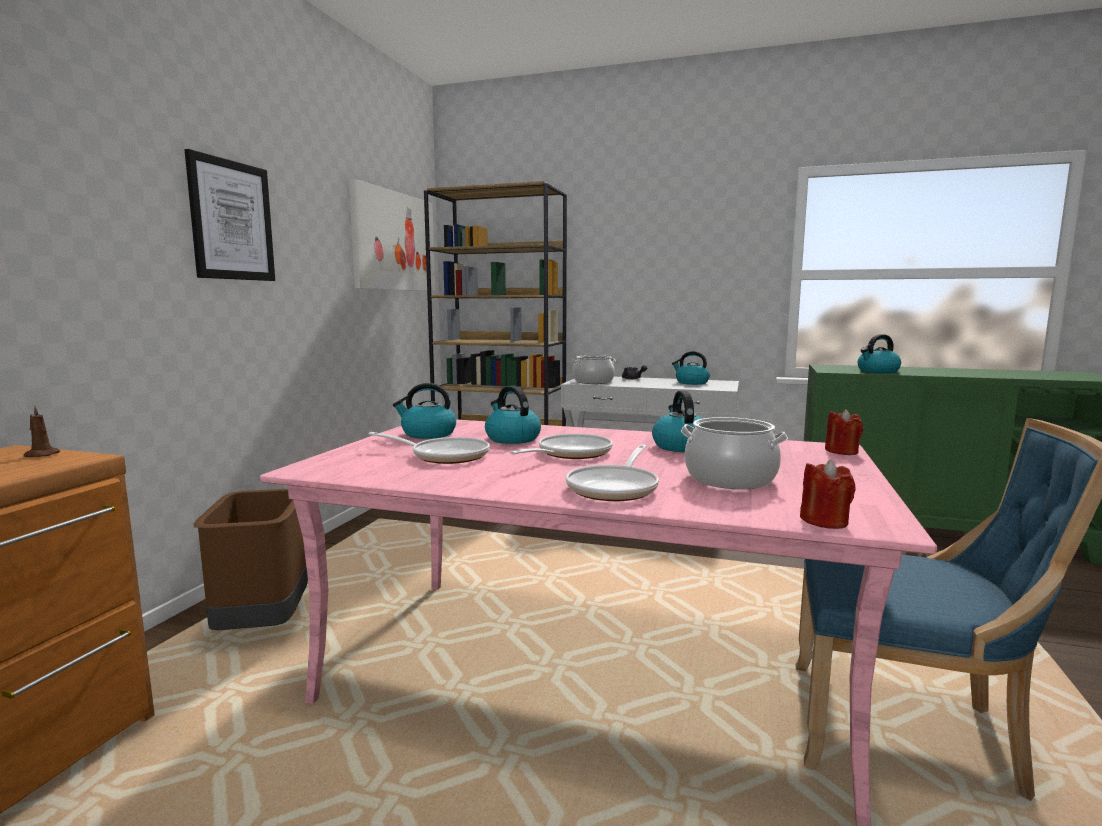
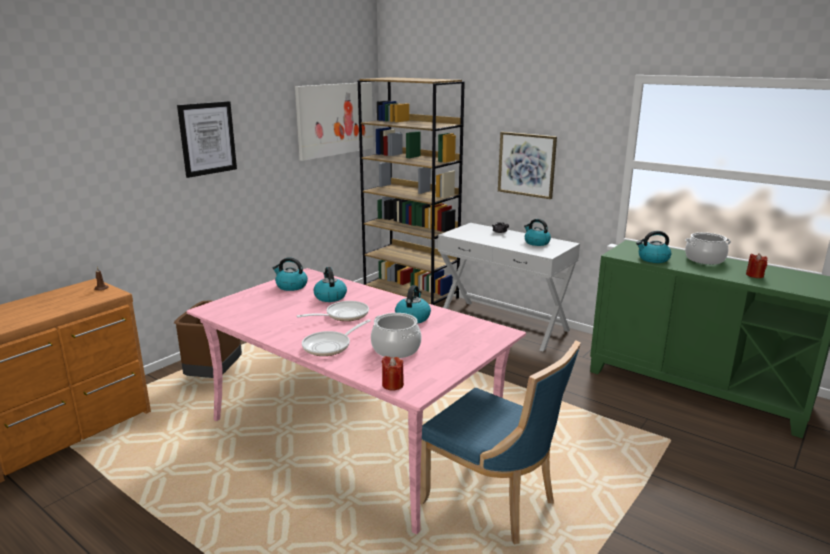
camera: 20 degrees right, 10 degrees up
frying pan [369,432,490,464] -> none
cooking pot [572,355,616,384] -> cooking pot moved to [685,232,731,264]
red candle [825,409,863,455] -> red candle moved to [746,253,767,278]
none -> picture [498,132,557,199]

